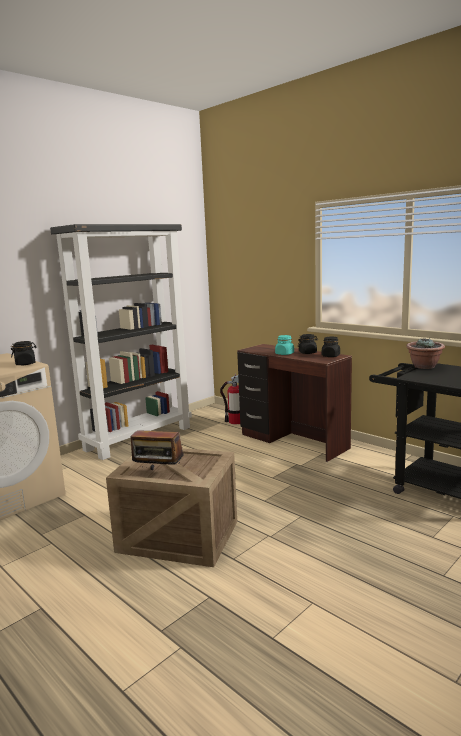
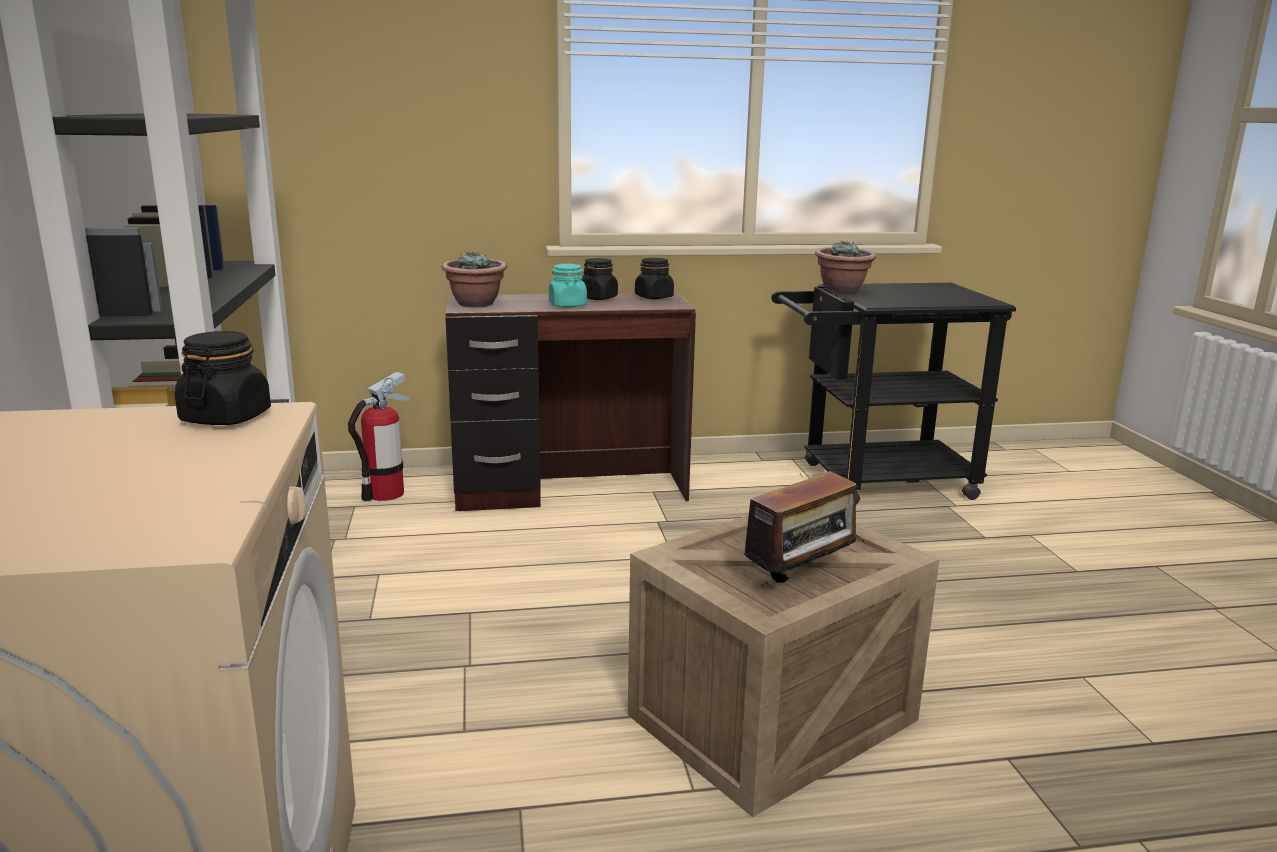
camera: 55 degrees left, 5 degrees up
none -> potted plant [442,251,507,307]

